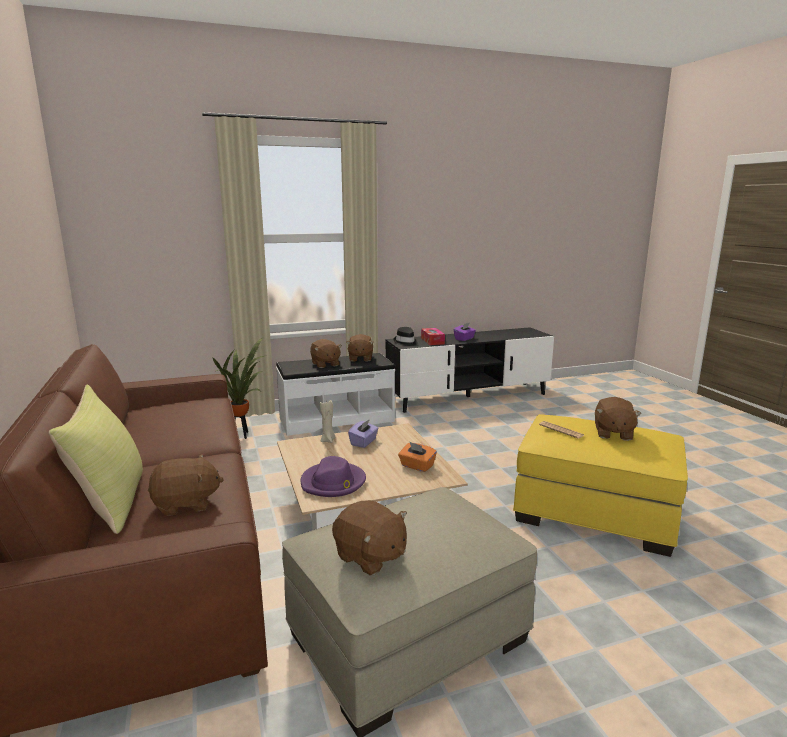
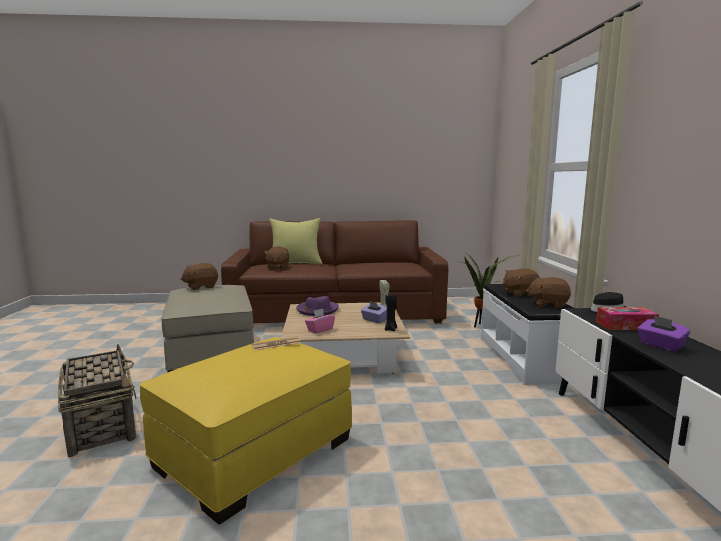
camera: 105 degrees right, 5 degrees down
orange tissue box [398,442,437,472] -> pink tissue box [305,309,335,334]
brown plush toy [595,397,641,441] -> none
none -> basket [58,344,137,457]
none -> black candle [385,294,397,331]

